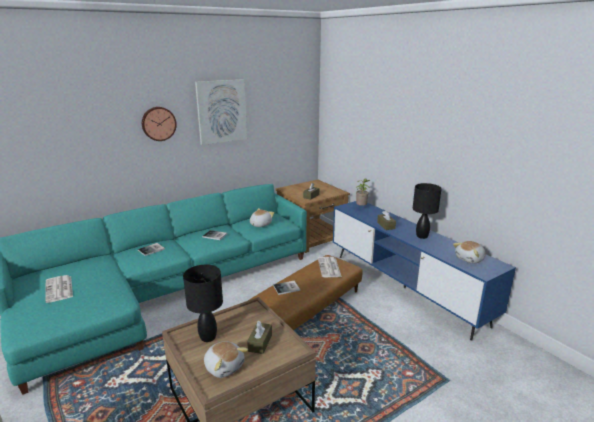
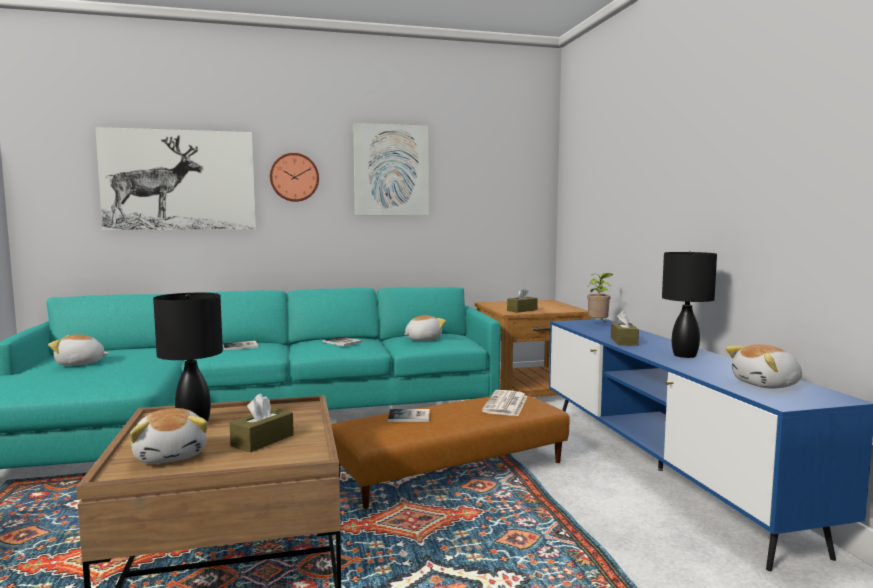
camera: 20 degrees right, 15 degrees down
newspaper [45,275,73,303] -> plush toy [48,334,109,366]
none -> picture [95,127,256,230]

